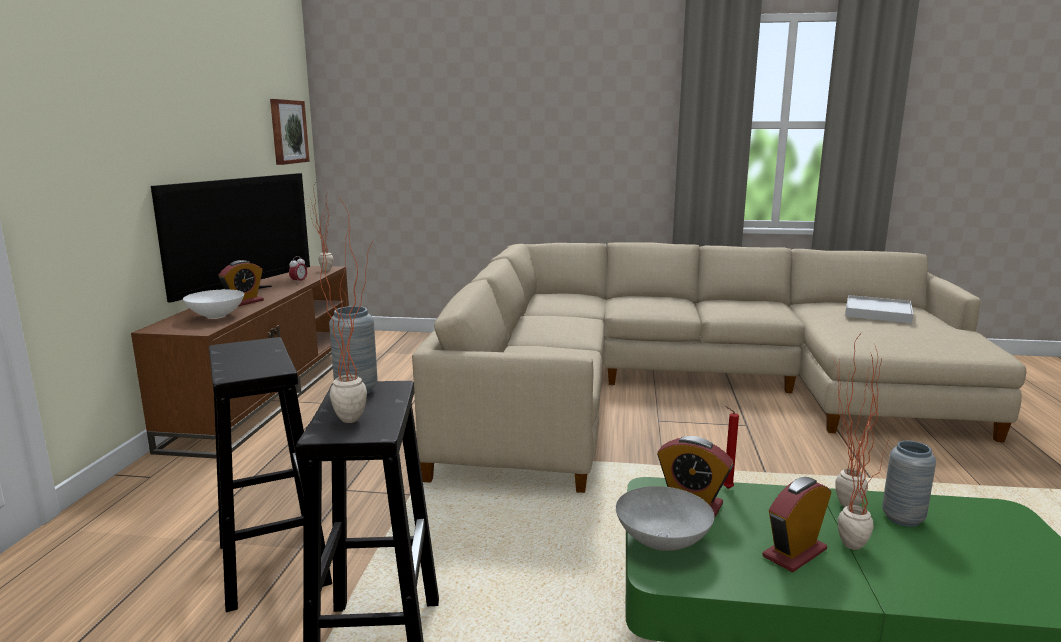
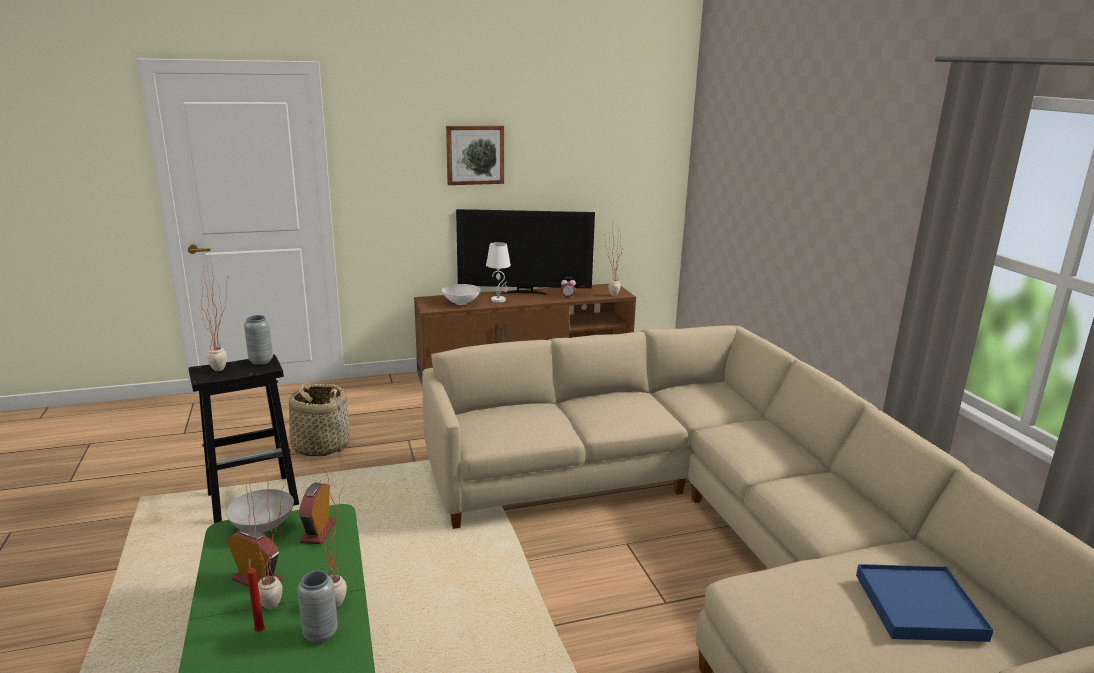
camera: 65 degrees right, 5 degrees up
black stool [209,337,332,612] -> basket [289,384,350,457]
alarm clock [219,260,264,306] -> white table lamp [486,242,511,303]
picture [270,99,310,165] -> picture moved to [446,125,504,185]
red candle [723,406,739,489] -> red candle moved to [247,558,265,632]
white tray [845,295,913,323] -> blue tray [856,564,994,642]

